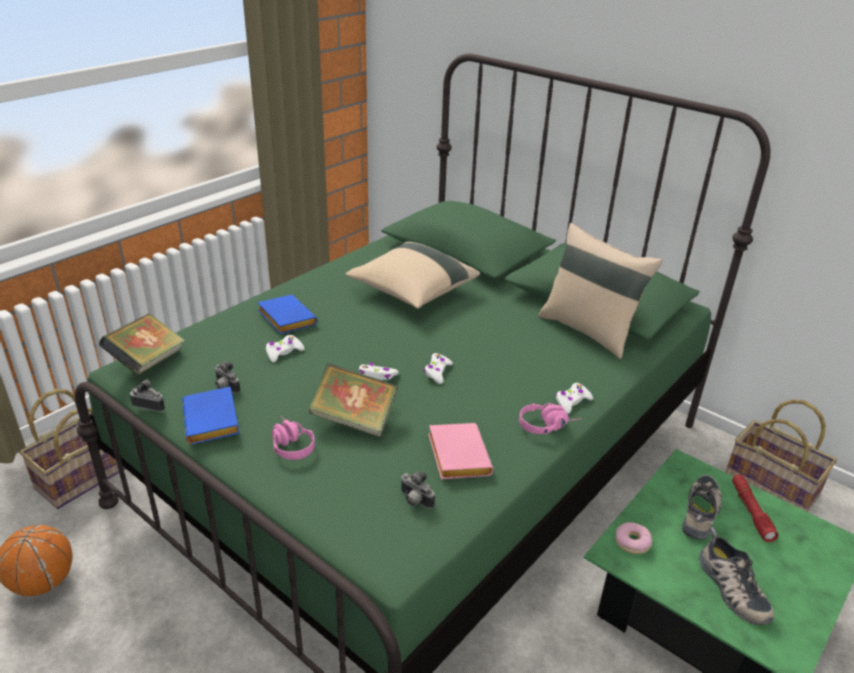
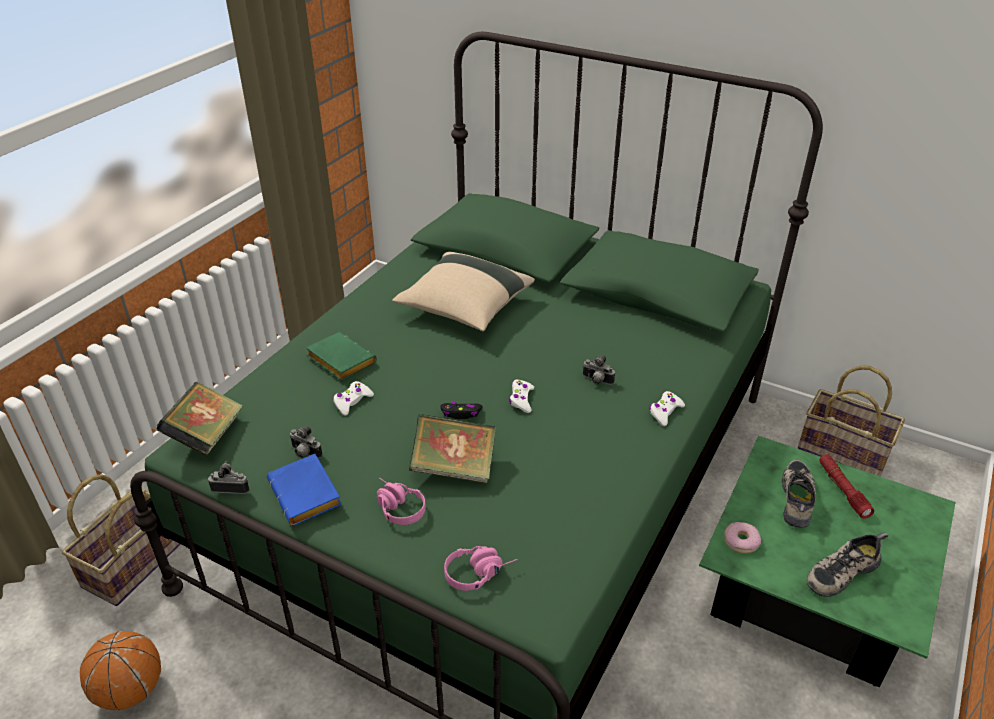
camera: 10 degrees left, 5 degrees up
blue book [258,295,317,334] -> green book [306,332,377,381]
white game controller [359,363,399,380] -> black game controller [441,401,483,419]
camera [400,471,435,509] -> camera moved to [582,355,615,385]
pink book [428,423,494,479] -> none
pink headphones [519,403,581,434] -> pink headphones moved to [444,546,518,591]
beige pillow [538,223,663,359] -> none
shoe [699,527,774,625] -> shoe turned 90 degrees clockwise [806,532,888,597]

